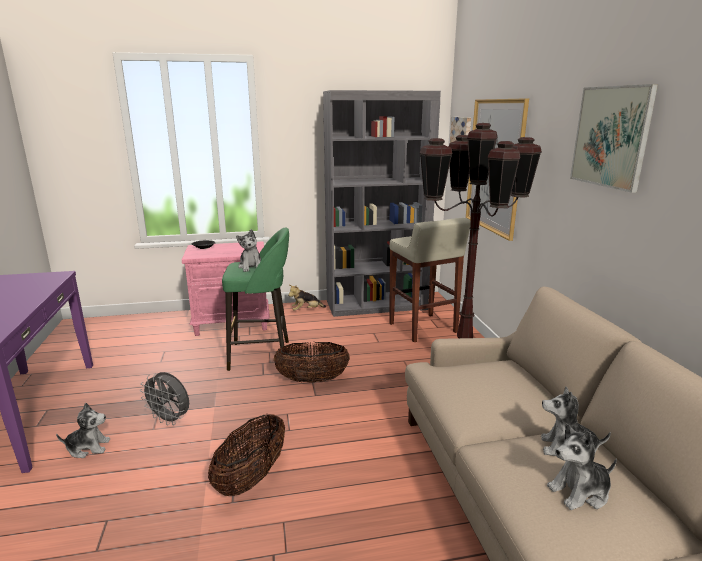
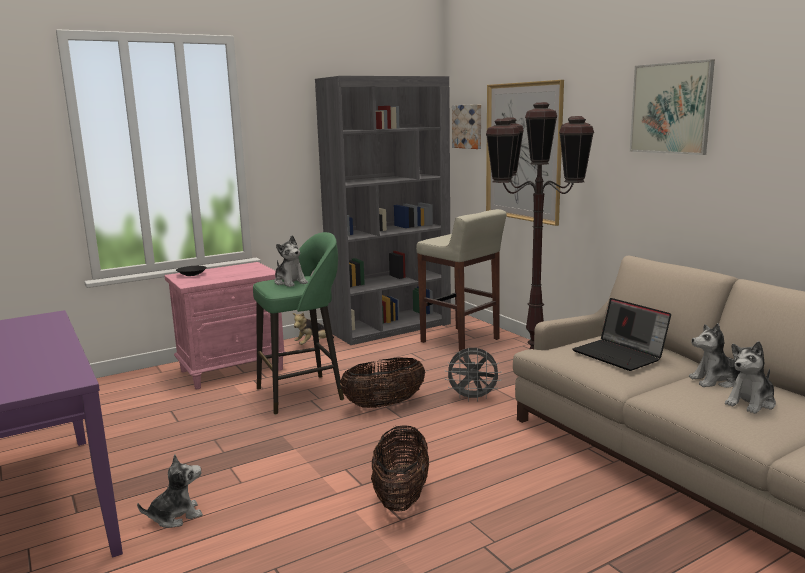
camera: 20 degrees left, 5 degrees down
grey fan [140,372,189,425] -> grey fan moved to [445,348,502,402]
none -> laptop [573,298,671,371]

